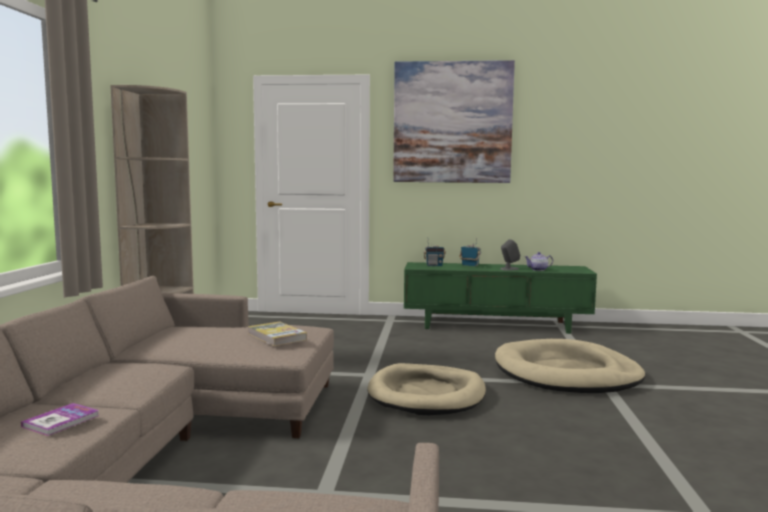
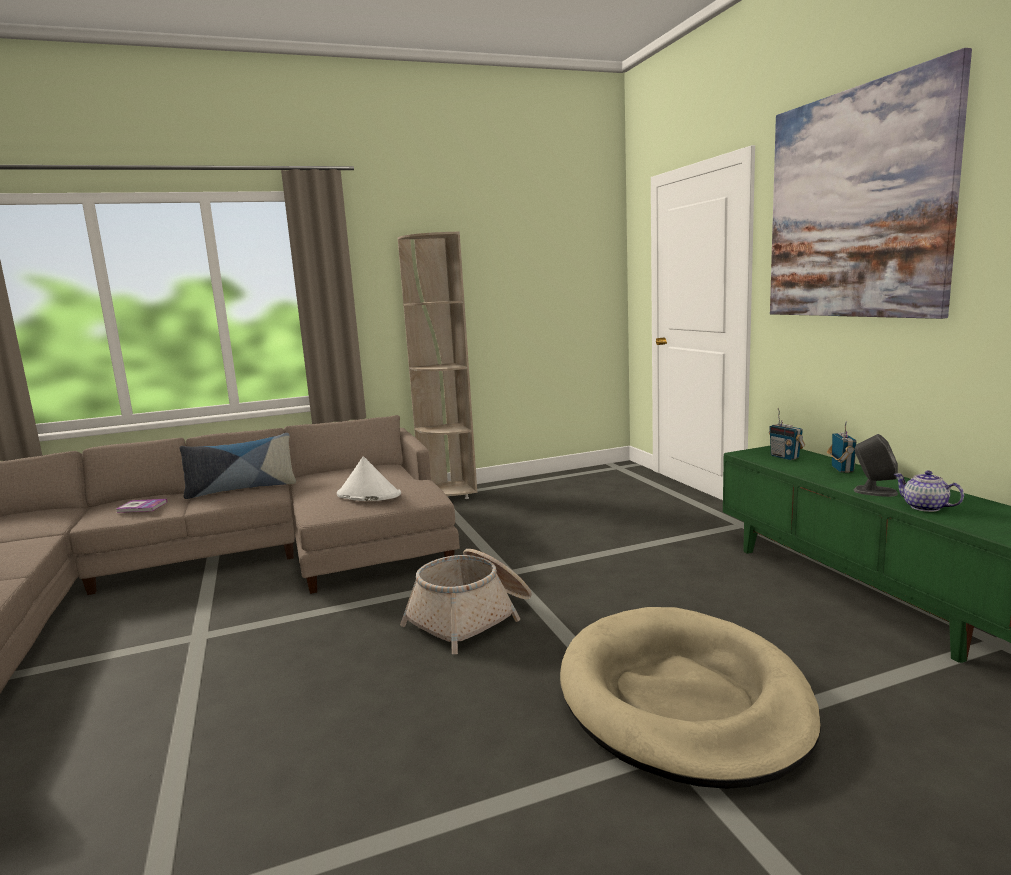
camera: 65 degrees right, 5 degrees up
book [248,321,307,346] -> white hat [337,456,401,501]
beige dog bed [368,363,486,415] -> basket [400,549,532,654]
none -> pillow [179,433,296,499]

